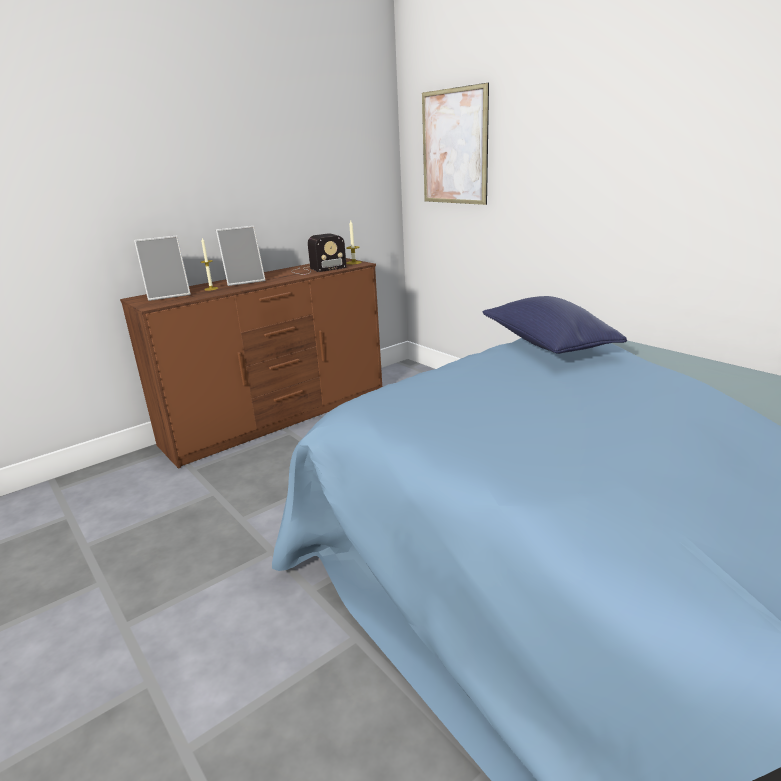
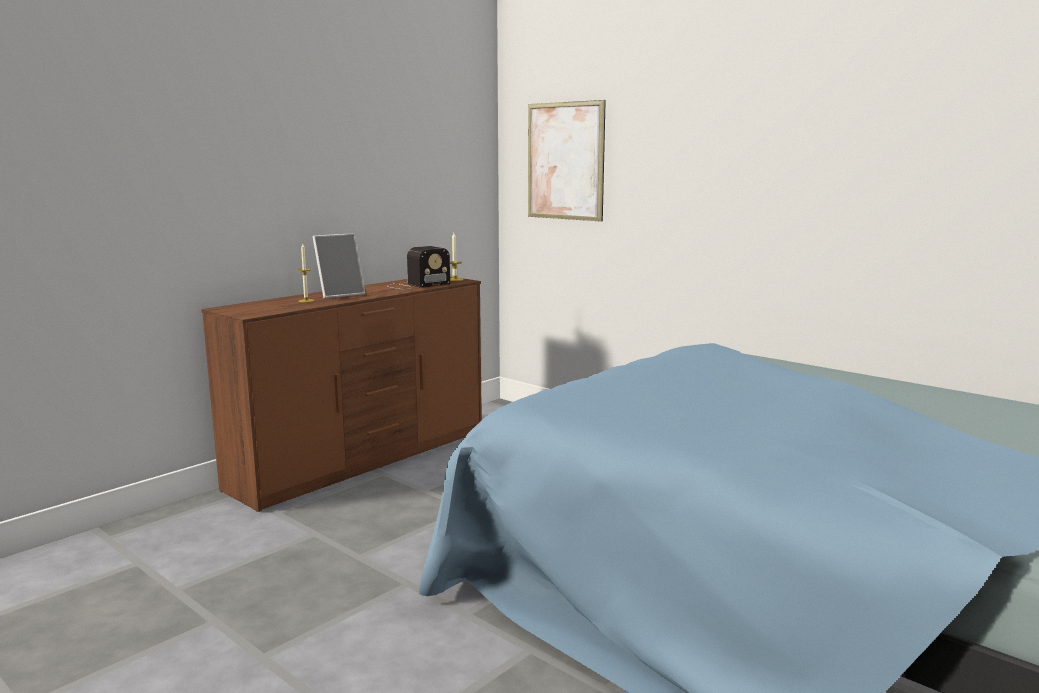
camera: 10 degrees left, 10 degrees down
picture frame [134,235,191,301] -> none
blue pillow [483,296,627,354] -> none

